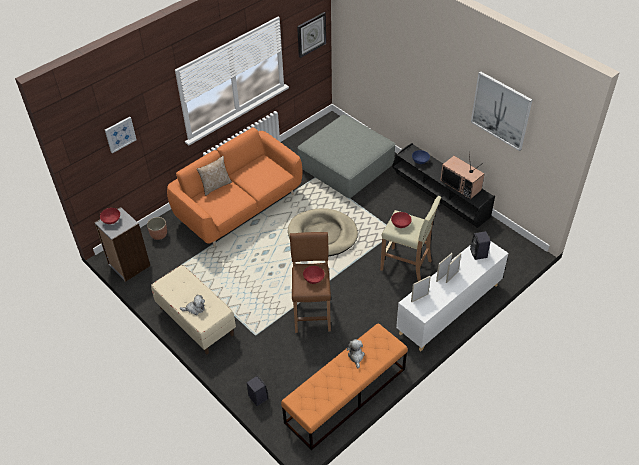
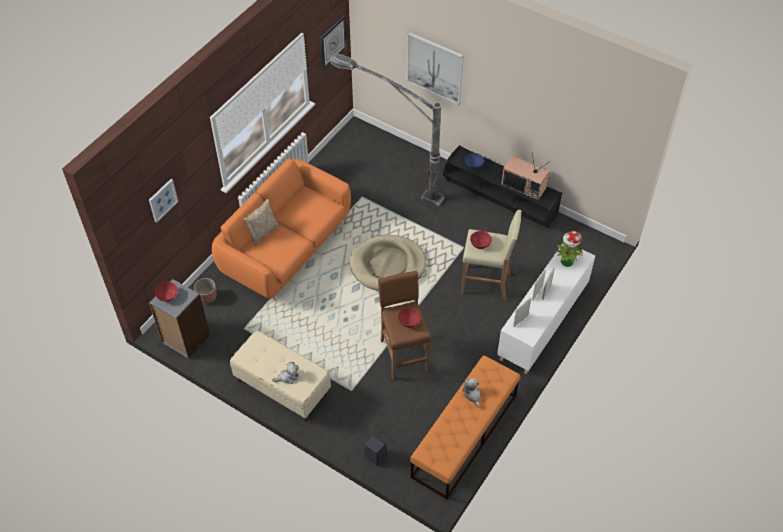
camera: 15 degrees left, 5 degrees up
grey ottoman [297,114,395,198] -> floor lamp [330,54,444,206]
black speaker [470,231,491,260] -> potted plant [555,231,583,267]
picture [471,71,532,151] -> picture moved to [406,32,464,105]

